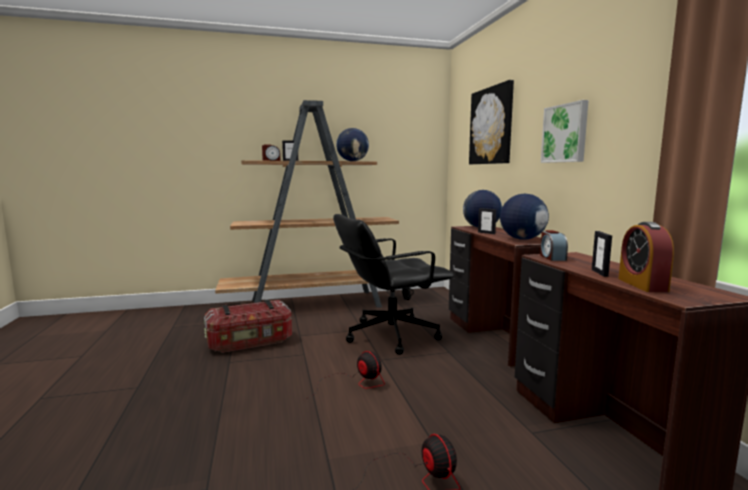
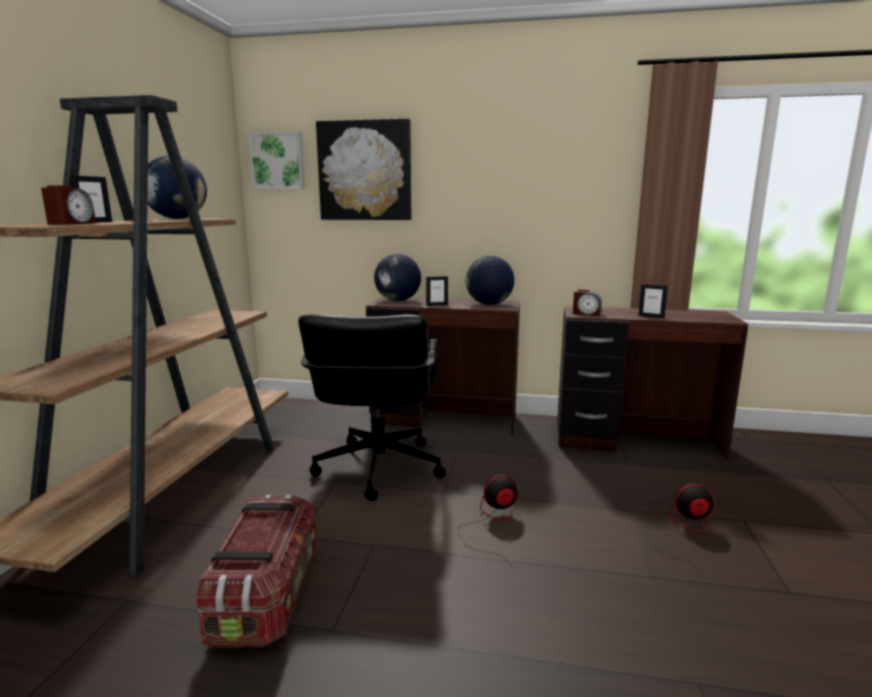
camera: 65 degrees left, 5 degrees up
picture [541,100,589,163] -> picture moved to [249,132,305,189]
alarm clock [618,222,674,292] -> none

